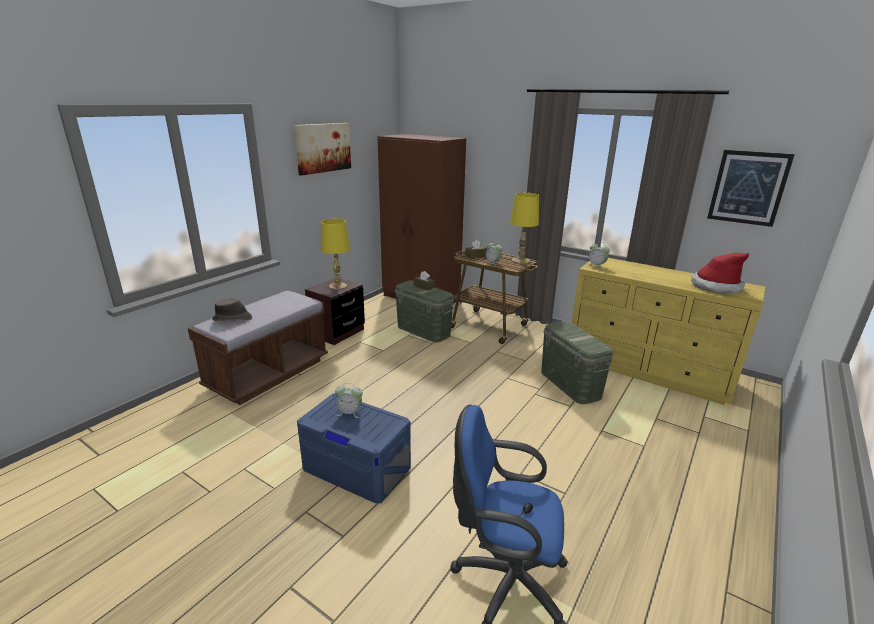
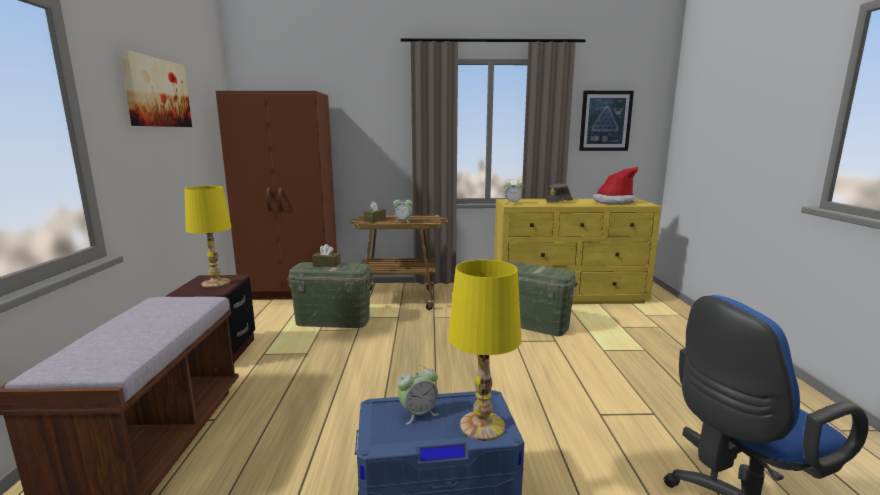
camera: 35 degrees left, 10 degrees down
brown hat [212,298,252,321] -> brown hat moved to [546,183,573,203]
yellow table lamp [510,193,539,264] -> yellow table lamp moved to [448,260,522,441]

